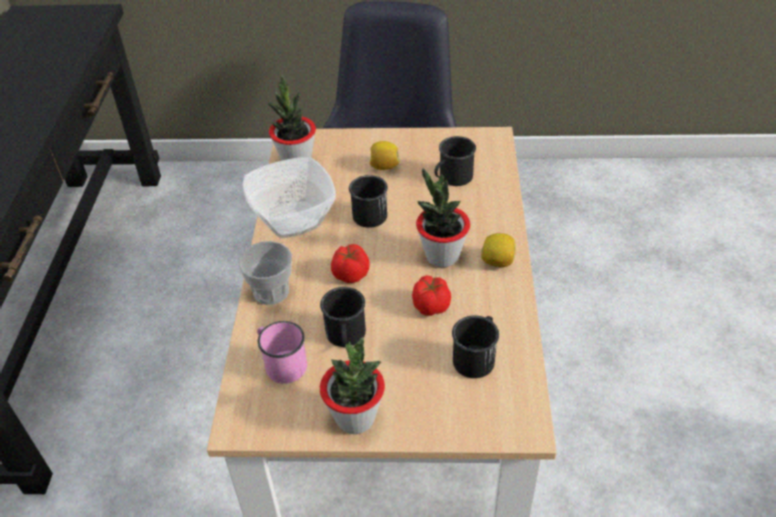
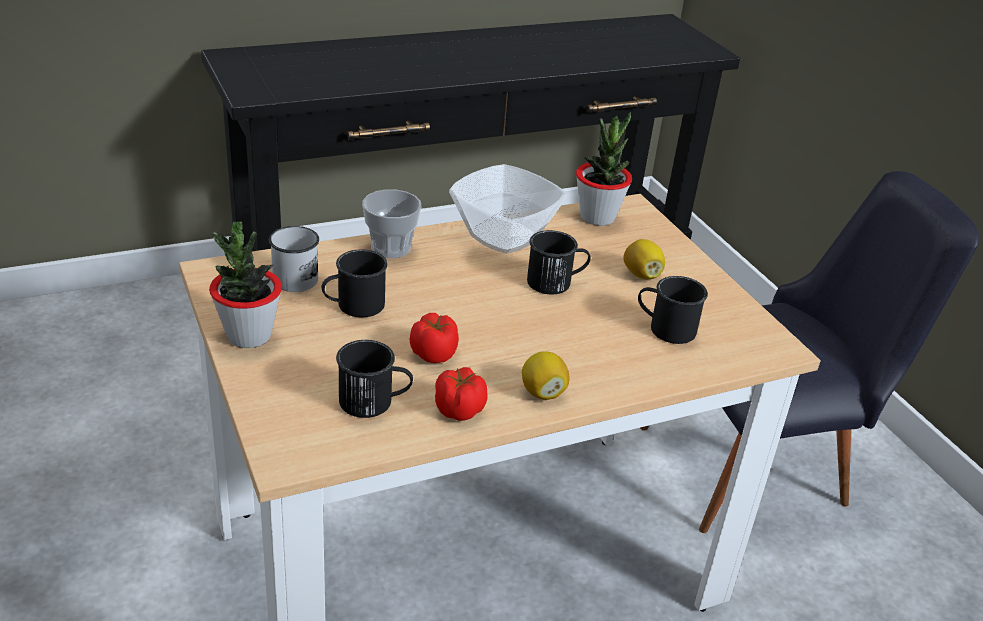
camera: 60 degrees right, 10 degrees down
pink mug [257,321,307,384] -> white mug [269,226,319,292]
tomato [331,244,370,283] -> tomato moved to [435,367,488,421]
potted plant [416,168,470,268] -> none

